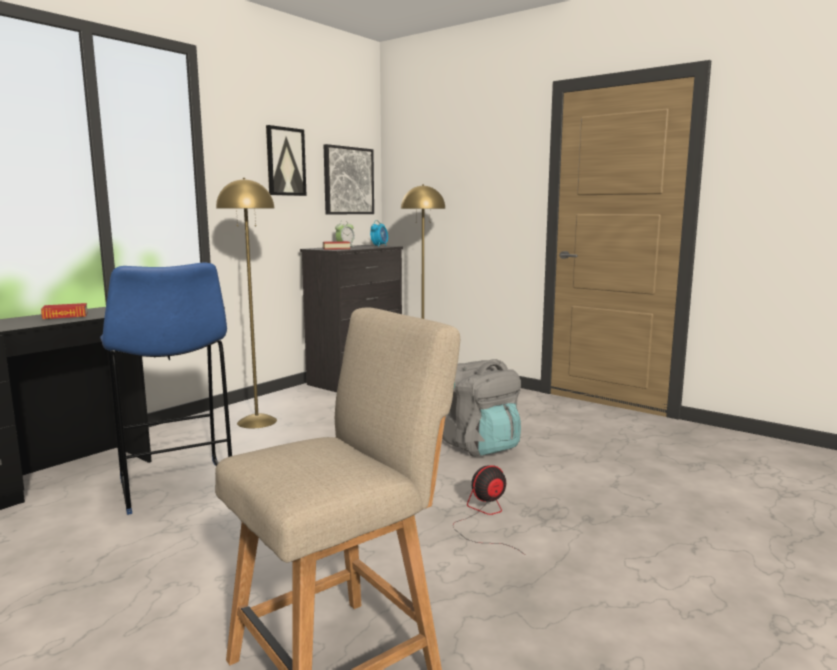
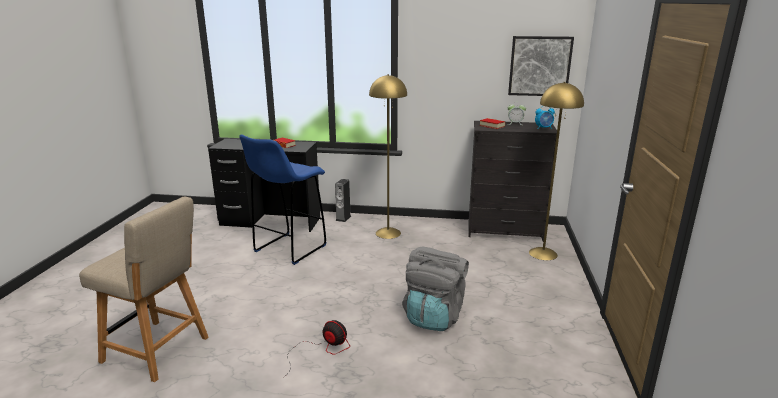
camera: 60 degrees right, 10 degrees up
picture [266,125,307,196] -> none
none -> speaker [335,179,351,222]

